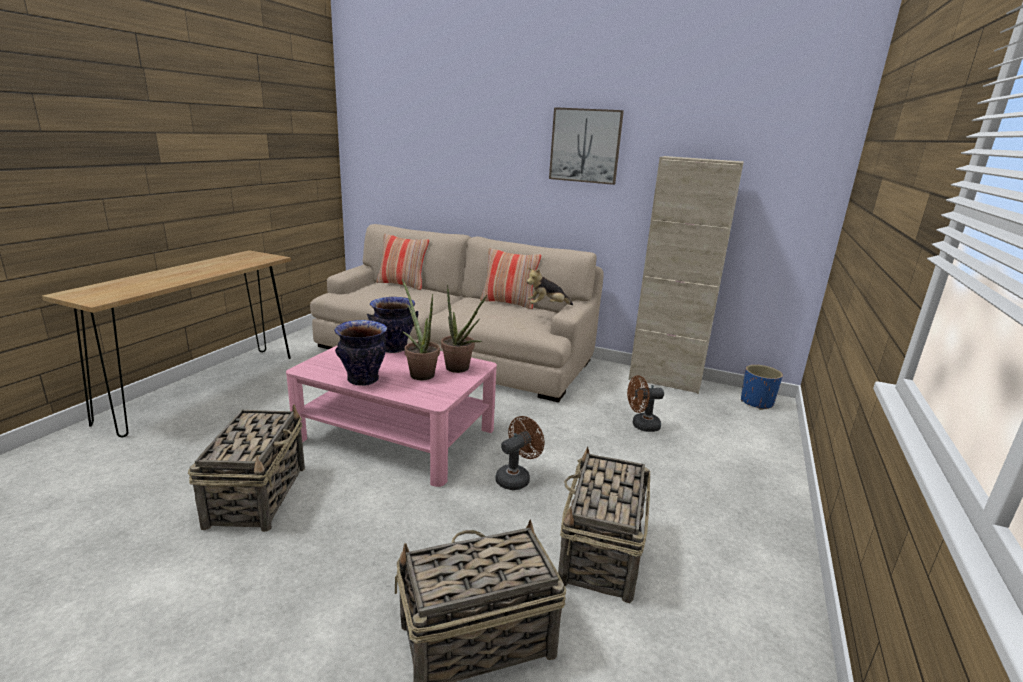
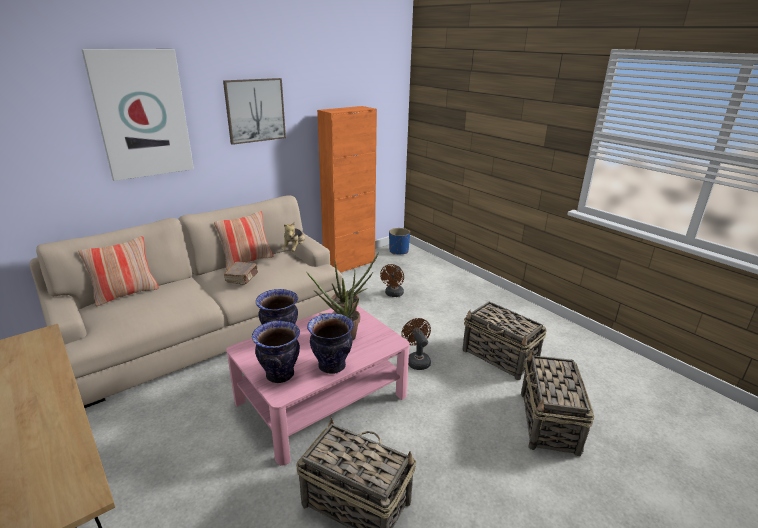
camera: 60 degrees left, 5 degrees up
beige cabinet [629,156,744,394] -> orange cabinet [317,106,377,273]
none -> picture [81,49,194,181]
none -> brown book [224,261,258,285]
none -> vase [252,321,300,383]

